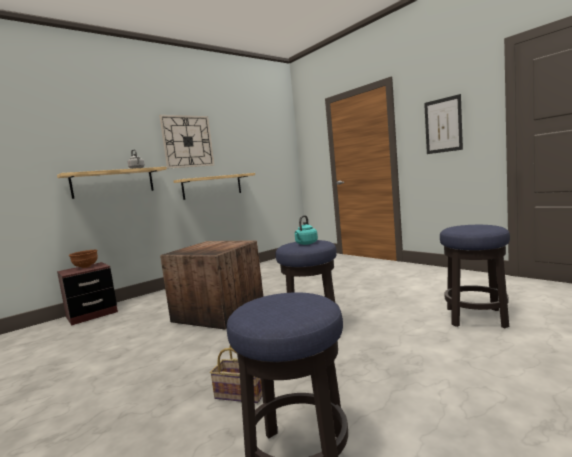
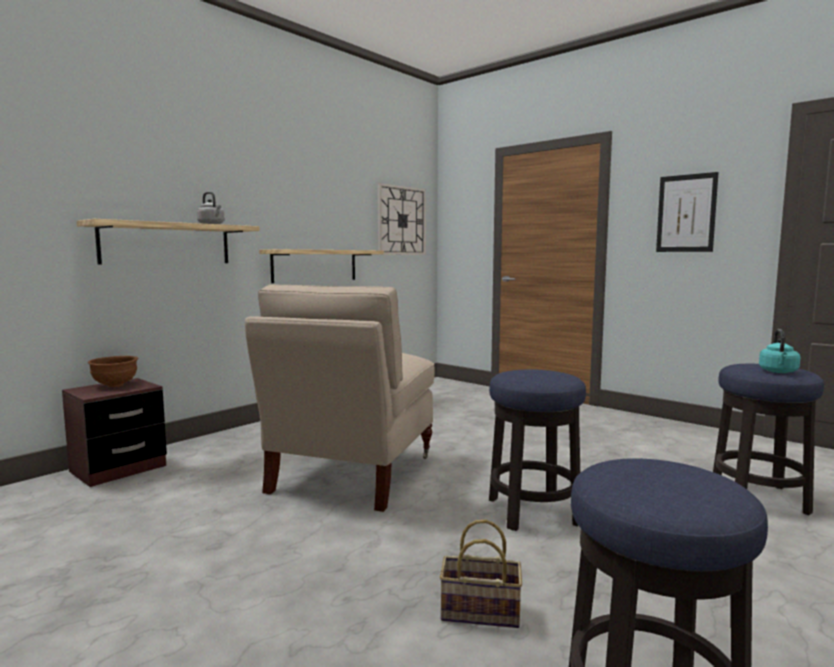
camera: 10 degrees left, 0 degrees up
wall clock [159,115,214,168] -> wall clock moved to [378,183,426,255]
crate [160,240,263,329] -> beige chair [245,284,435,512]
turquoise kettle [295,215,318,245] -> turquoise kettle moved to [759,329,800,373]

